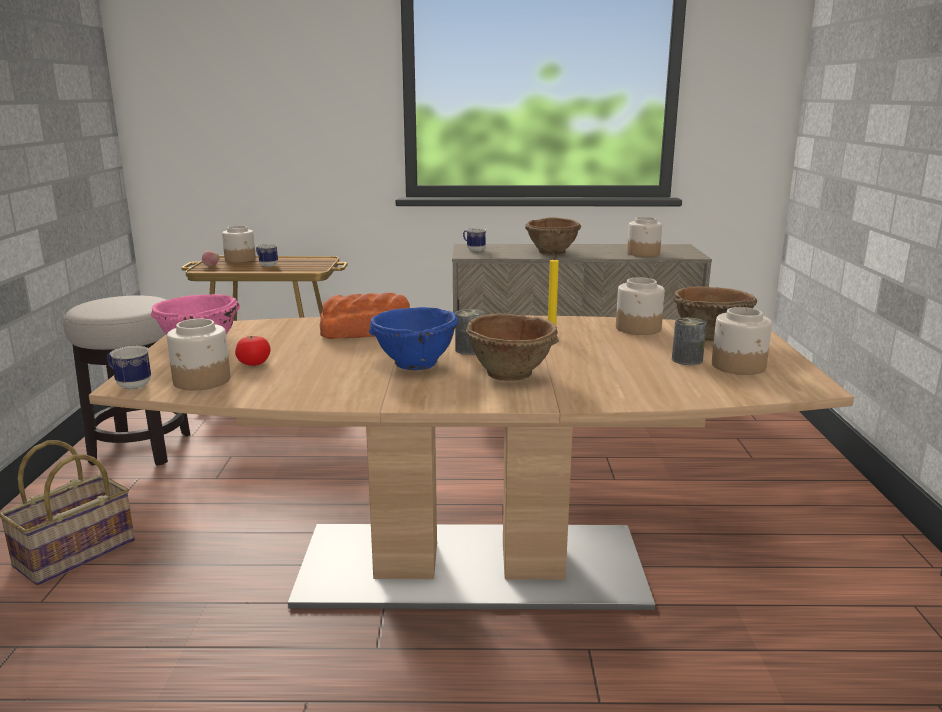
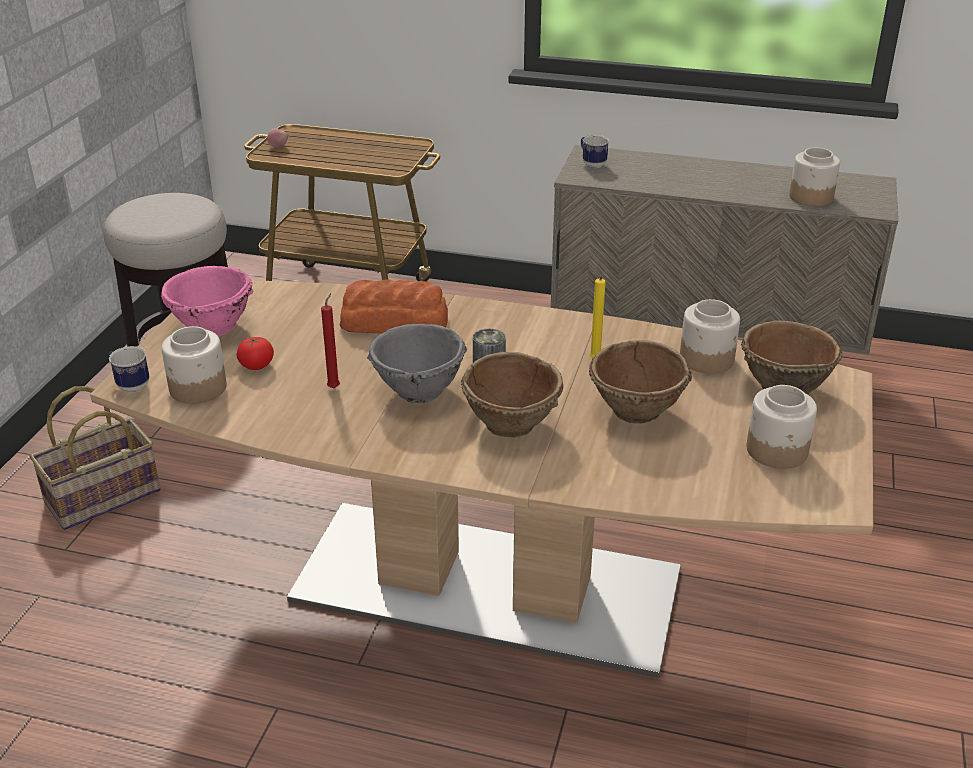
camera: 15 degrees right, 15 degrees up
jar [222,226,256,263] -> none
mug [256,244,278,267] -> none
blue bowl [369,307,458,370] -> grey bowl [367,324,467,403]
brown bowl [525,217,581,255] -> brown bowl moved to [589,340,692,423]
can [672,318,707,365] -> none
none -> red candle [321,293,340,388]

